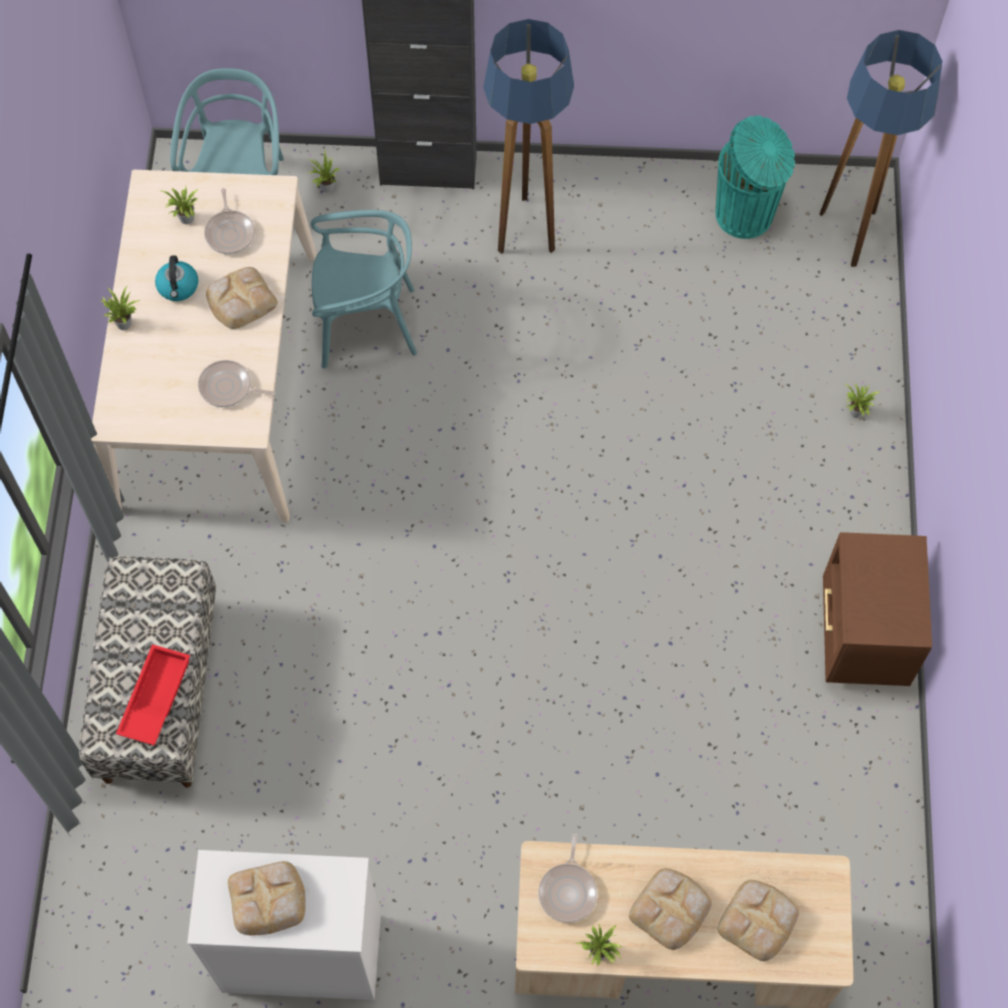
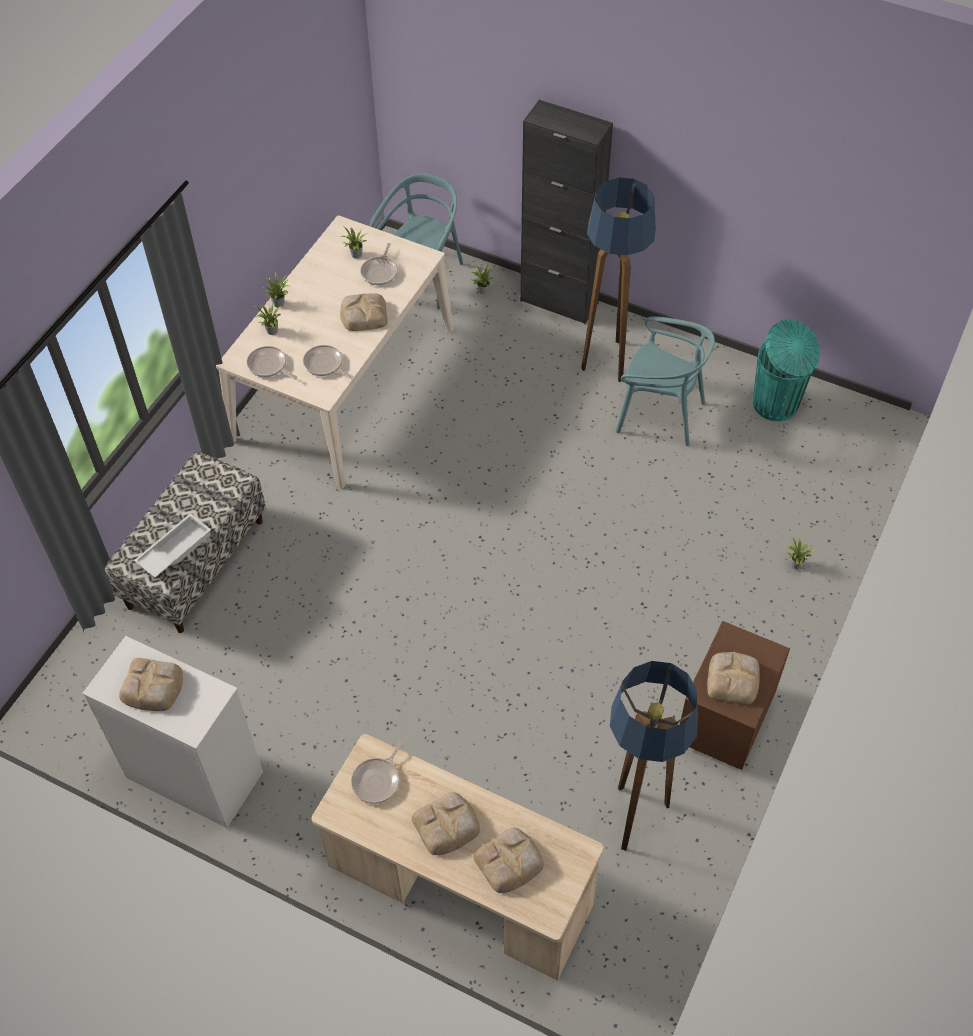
camera: 25 degrees right, 10 degrees down
red tray [116,644,190,746] -> white tray [134,513,211,578]
kettle [155,255,198,301] -> none
turquoise chair [311,210,417,369] -> turquoise chair moved to [616,316,715,446]
potted plant [575,925,622,966] -> potted plant moved to [254,303,281,335]
floor lamp [819,30,942,267] -> floor lamp moved to [610,661,698,851]
none -> frying pan [247,346,297,379]
none -> bread [707,652,760,704]

